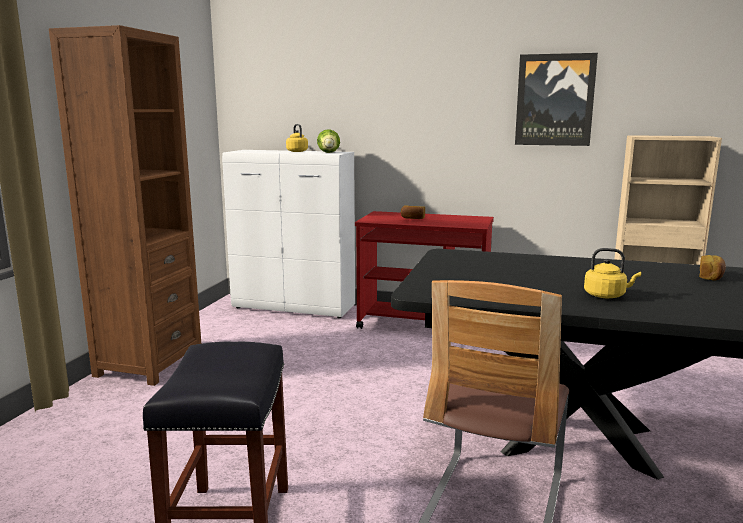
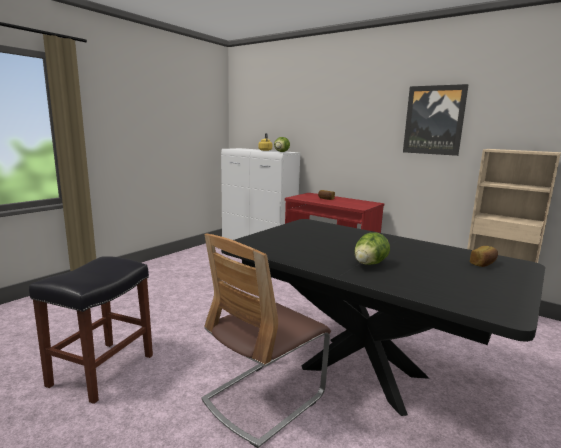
camera: 20 degrees right, 0 degrees up
brown bookcase [49,25,201,386] -> none
yellow kettle [584,248,641,298] -> lettuce [354,232,390,265]

